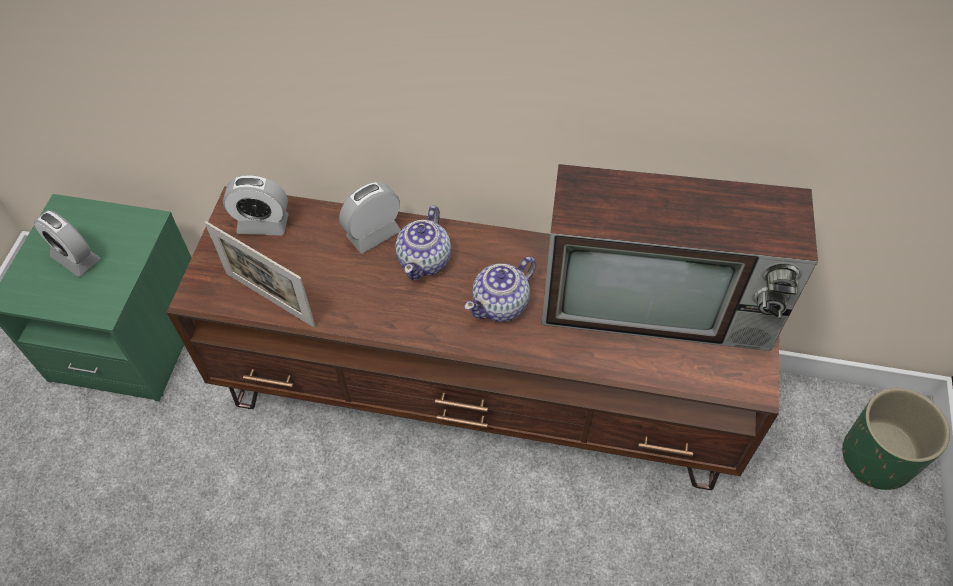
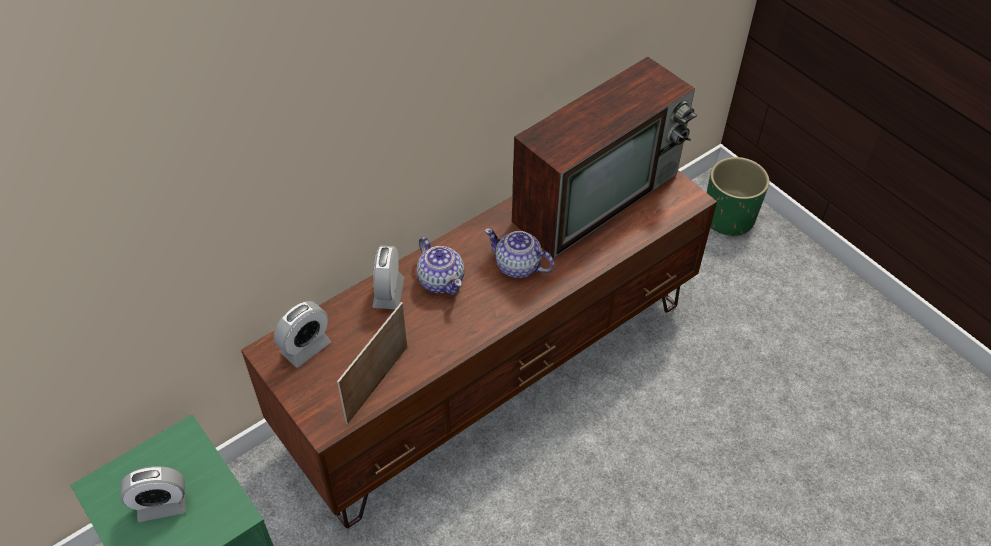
camera: 50 degrees left, 5 degrees down
picture frame [205,221,316,327] -> picture frame turned 135 degrees clockwise [337,302,407,424]
teapot [464,257,536,322] -> teapot turned 120 degrees clockwise [484,228,554,278]

